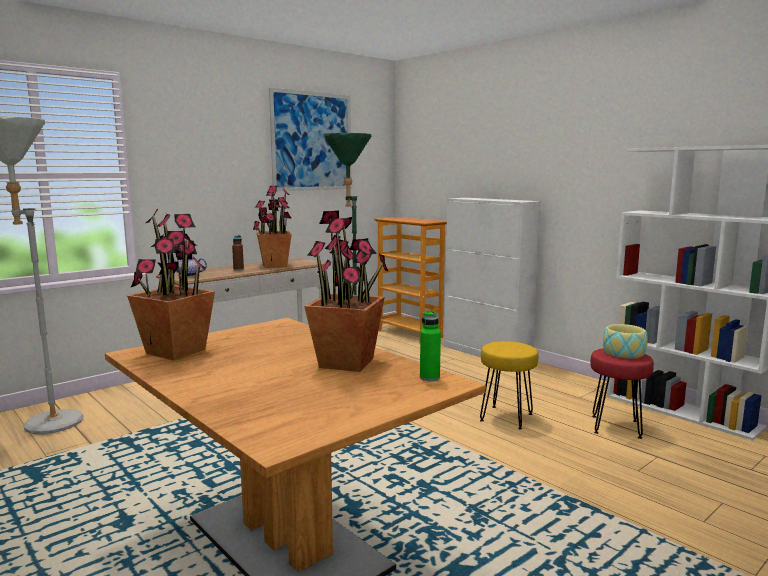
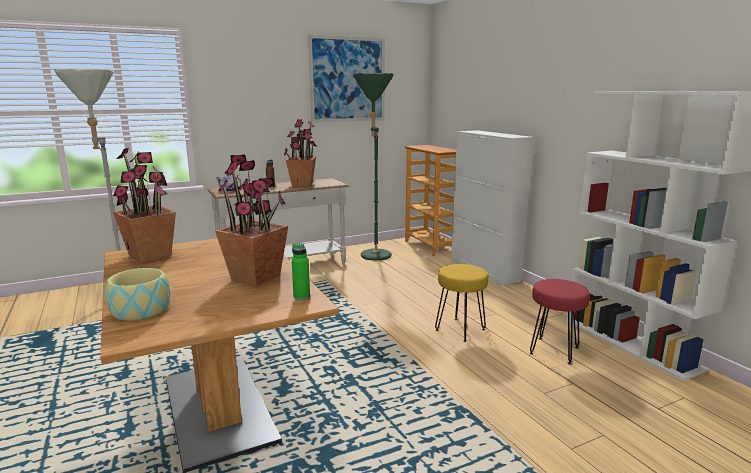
camera: 15 degrees right, 5 degrees up
bowl [603,324,648,359] -> bowl moved to [105,268,170,321]

